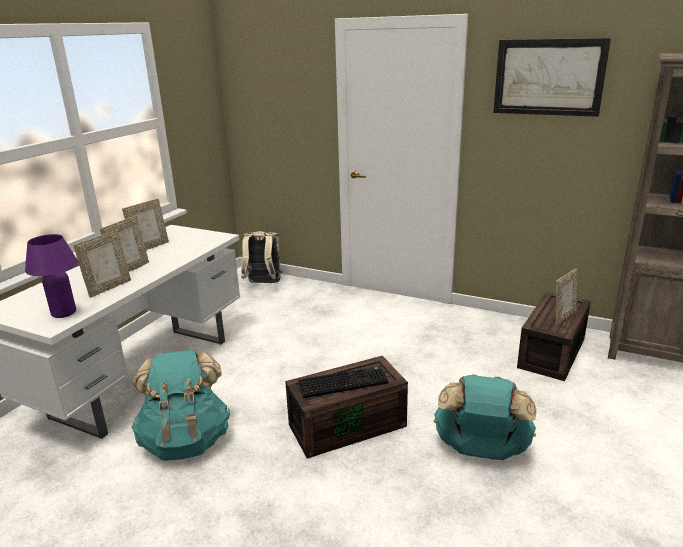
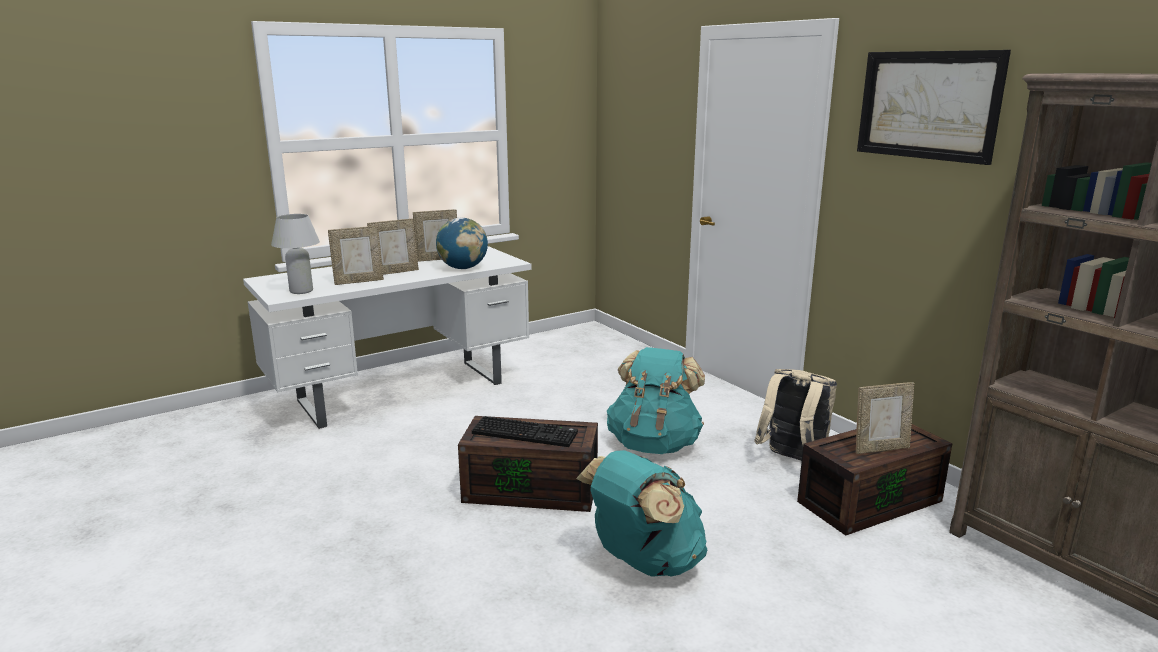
camera: 30 degrees right, 5 degrees down
purple table lamp [25,234,78,318] -> white table lamp [271,214,320,294]
turquoise backpack [132,350,230,461] -> turquoise backpack moved to [607,347,705,454]
beige backpack [241,231,282,283] -> beige backpack moved to [754,369,837,461]
none -> globe [436,218,488,269]

